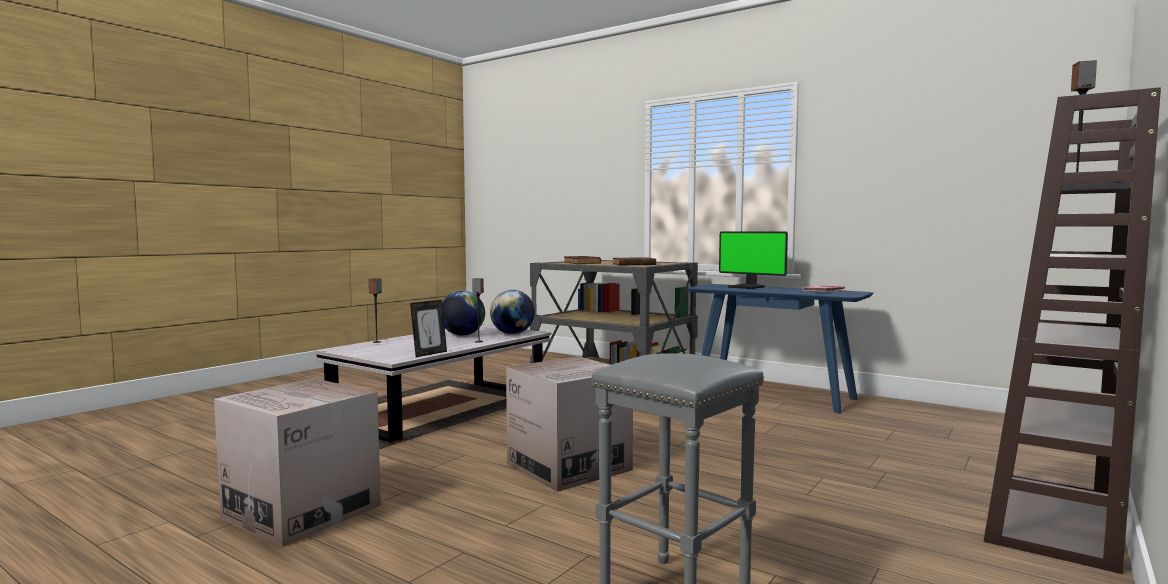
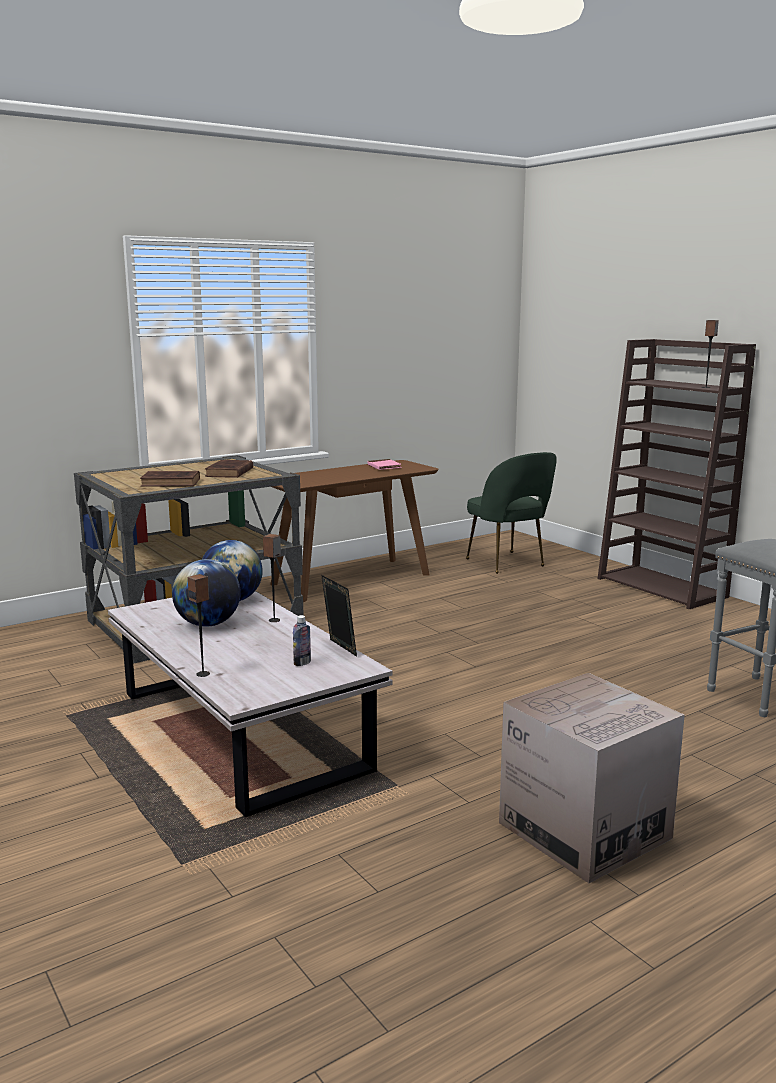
camera: 70 degrees left, 10 degrees up
cardboard box [506,357,633,492] -> none
blue console table [687,284,873,414] -> brown console table [270,460,438,602]
monitor [719,231,788,289] -> none
none -> bottle [293,615,311,666]
none -> green chair [466,452,557,574]

